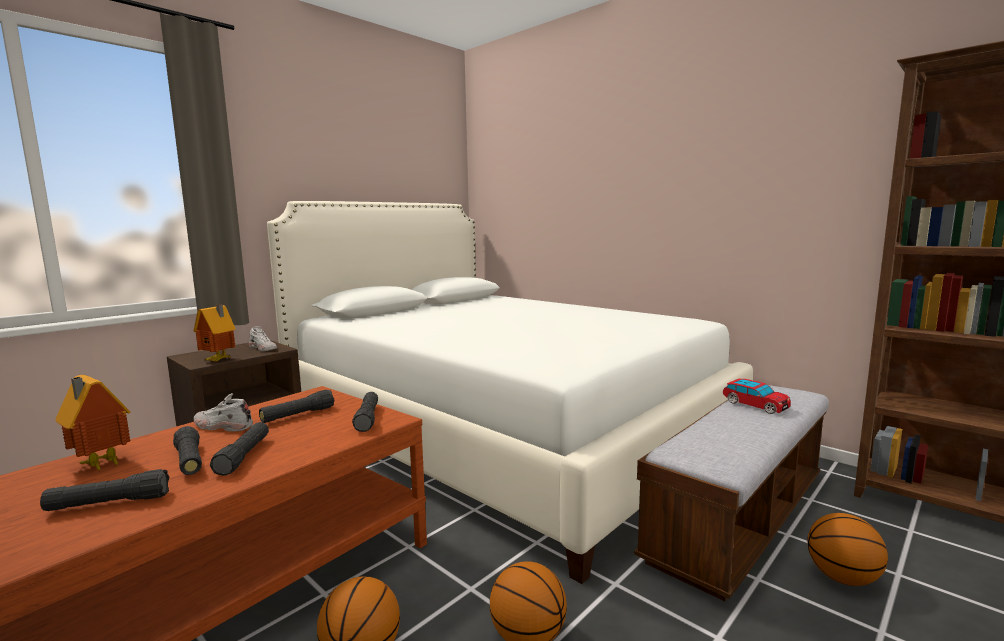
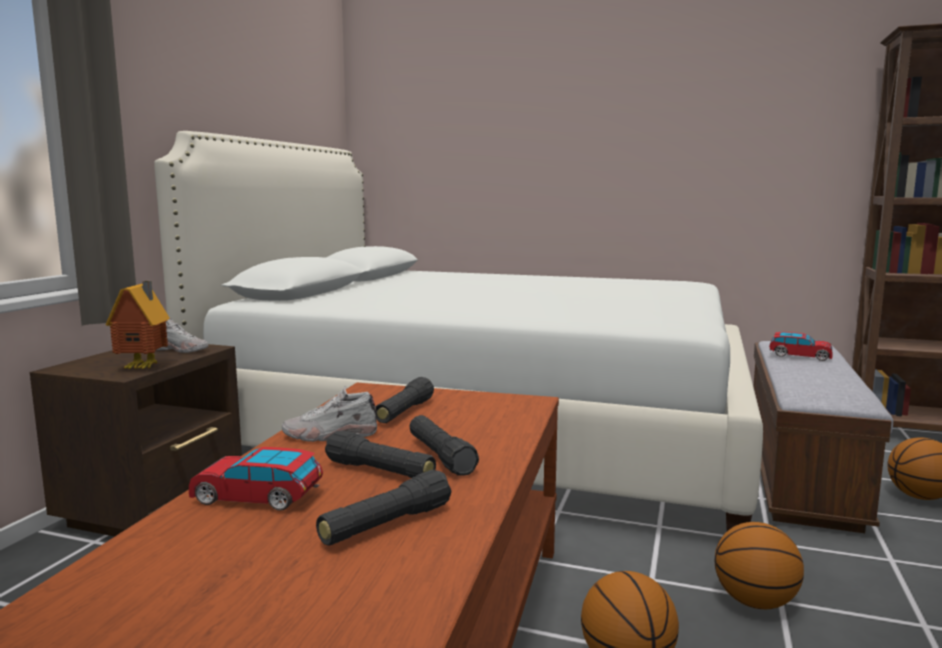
camera: 25 degrees left, 0 degrees up
toy house [55,375,131,471] -> toy car [189,447,323,511]
black flashlight [352,392,378,432] -> none

